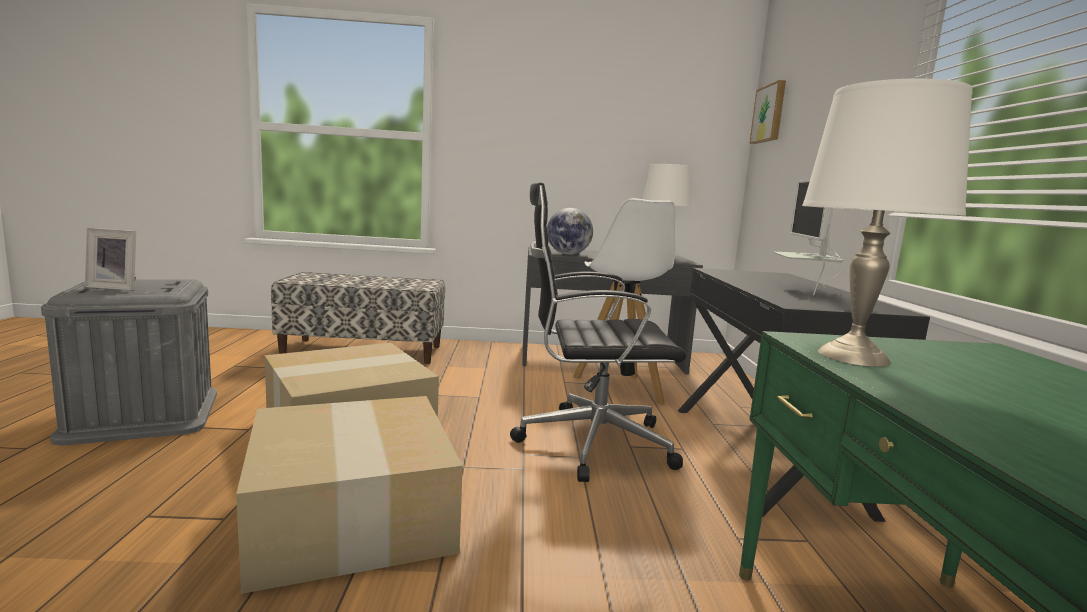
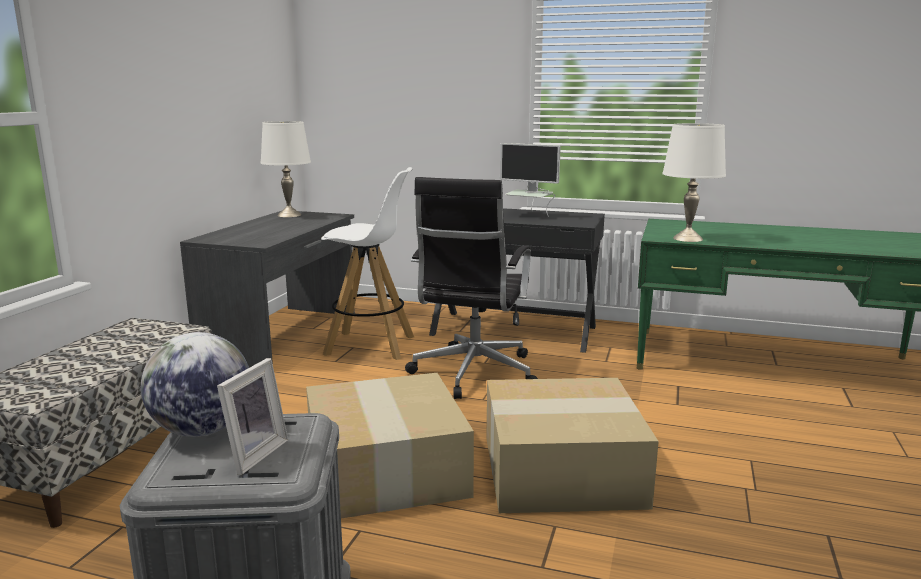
camera: 70 degrees left, 5 degrees up
globe [547,208,593,255] -> globe moved to [141,332,249,437]
picture [749,80,786,144] -> none

